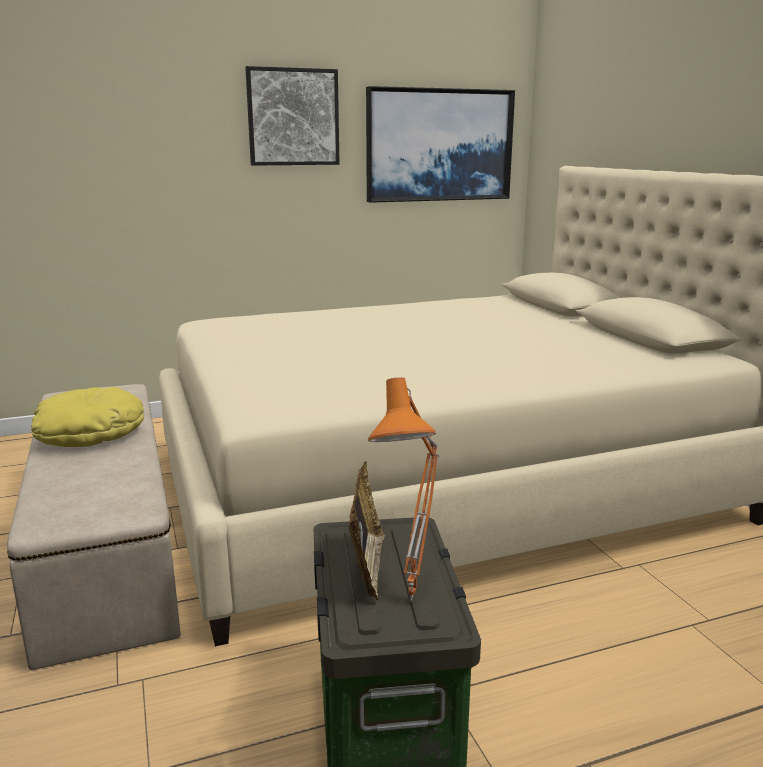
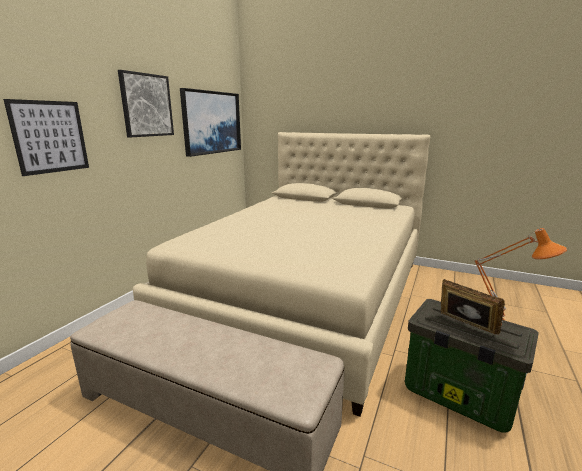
camera: 45 degrees left, 0 degrees up
yellow pillow [31,387,144,447] -> none
none -> picture [3,99,89,176]

